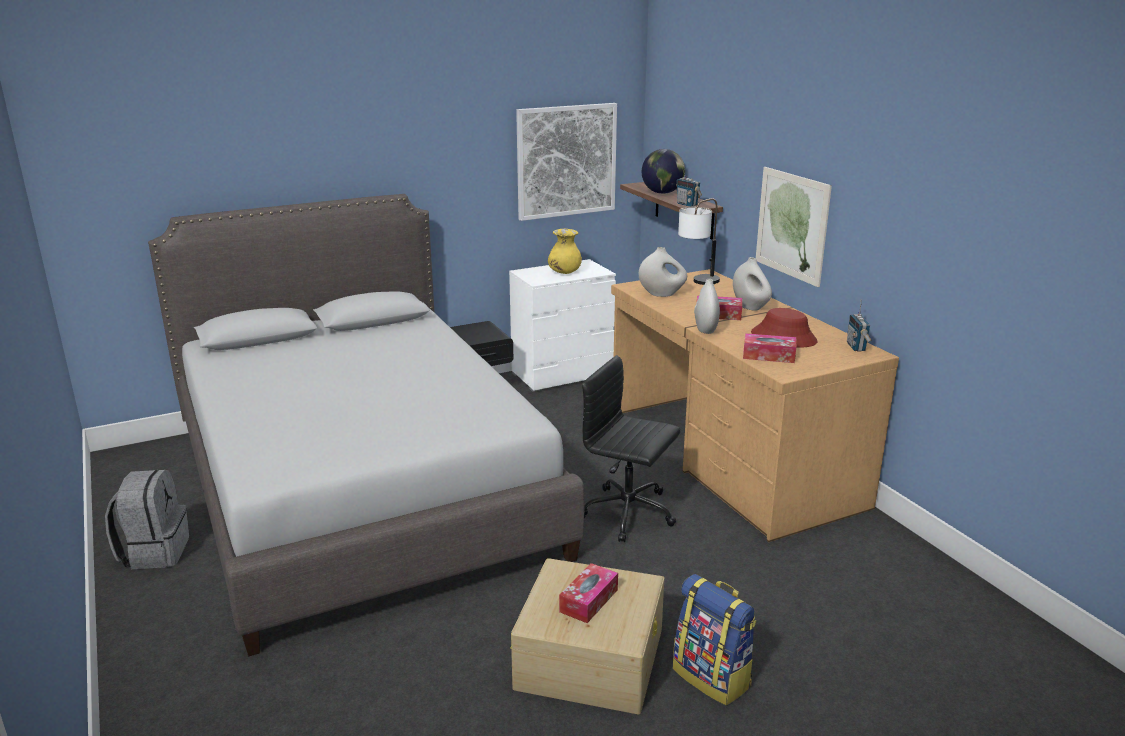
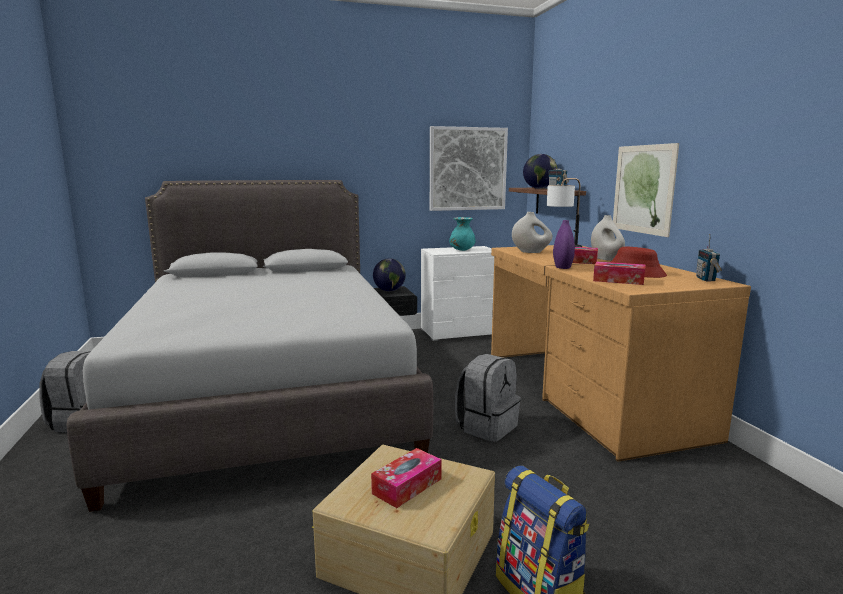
camera: 10 degrees right, 10 degrees down
yellow vase [548,229,582,274] -> turquoise vase [449,217,475,251]
black office chair [582,355,681,542] -> grey backpack [455,354,521,442]
white vase [694,279,720,334] -> purple vase [553,220,575,269]
none -> globe [373,258,406,291]

